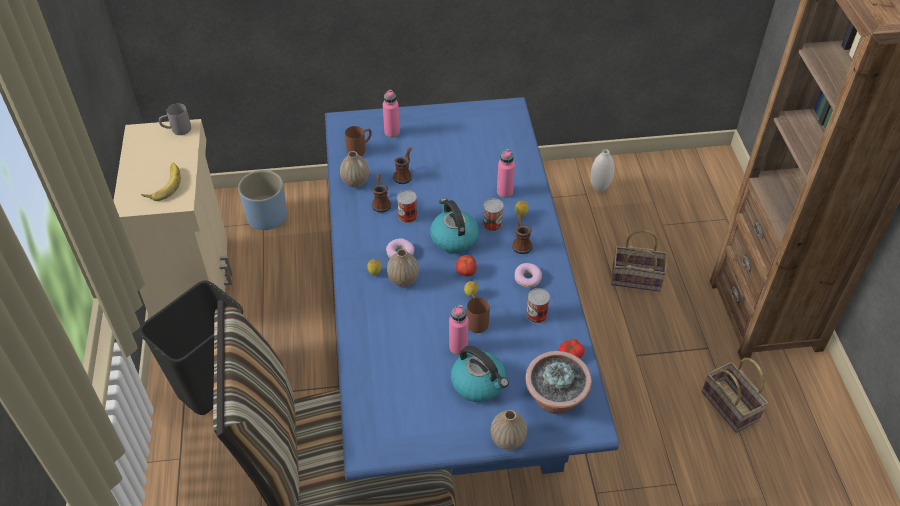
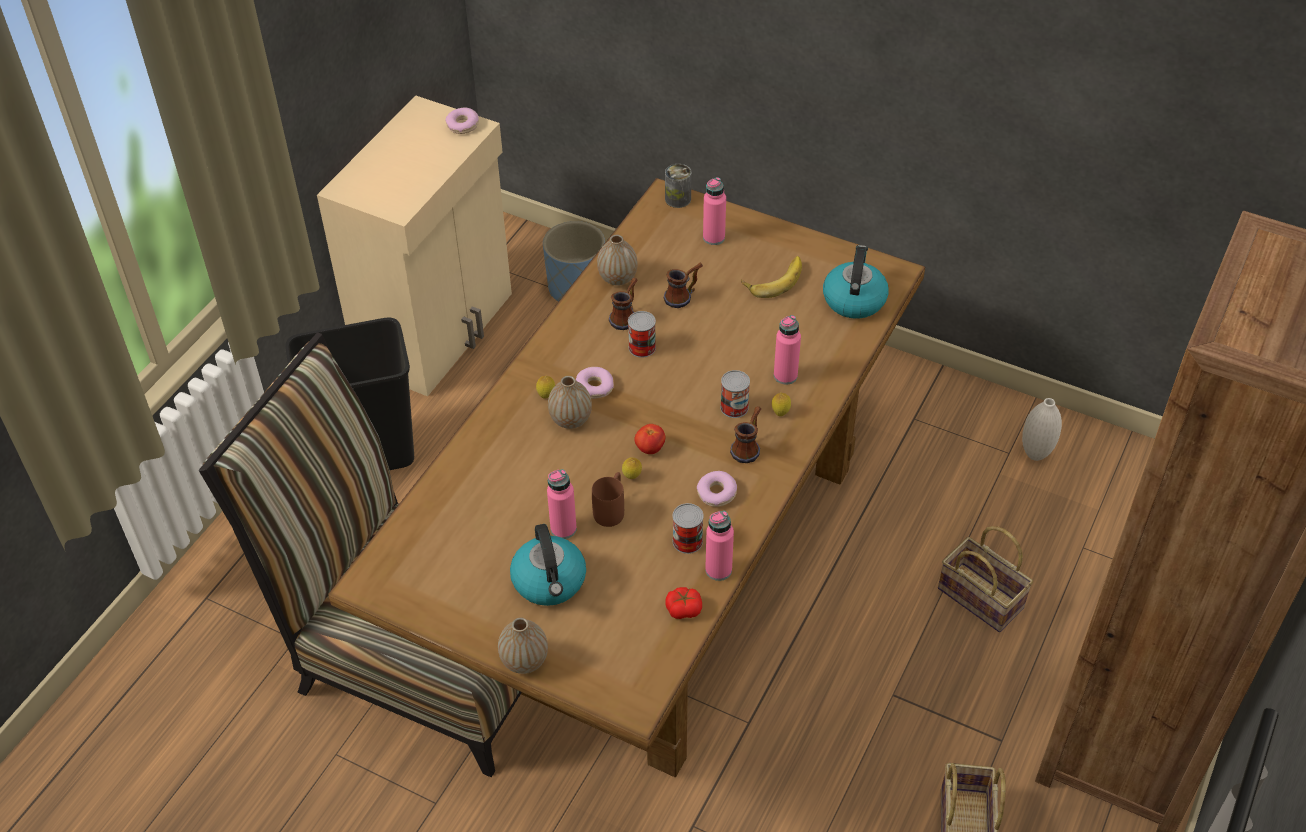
camera: 35 degrees right, 0 degrees up
banana [141,163,181,201] -> banana moved to [741,256,802,298]
grey mug [159,103,191,135] -> donut [446,108,479,134]
blue dining table [325,97,619,480] -> brown dining table [328,178,925,777]
brown mug [345,126,372,156] -> none
kettle [430,198,479,253] -> kettle moved to [823,245,889,319]
potted plant [525,351,592,414] -> none
none -> can [665,164,692,208]
none -> pink bottle [705,511,734,581]

